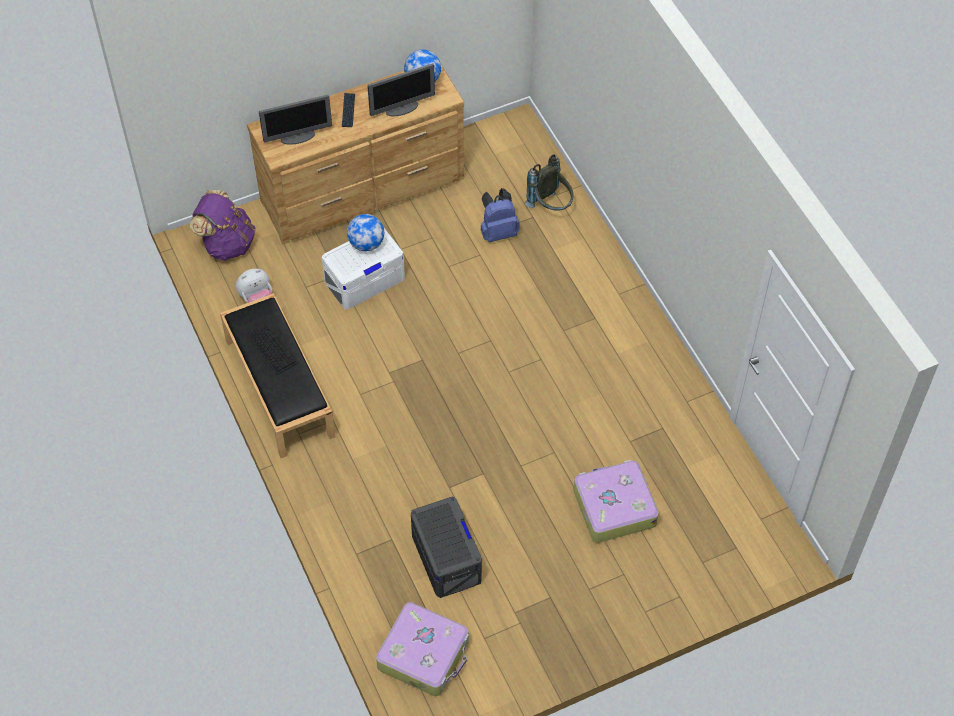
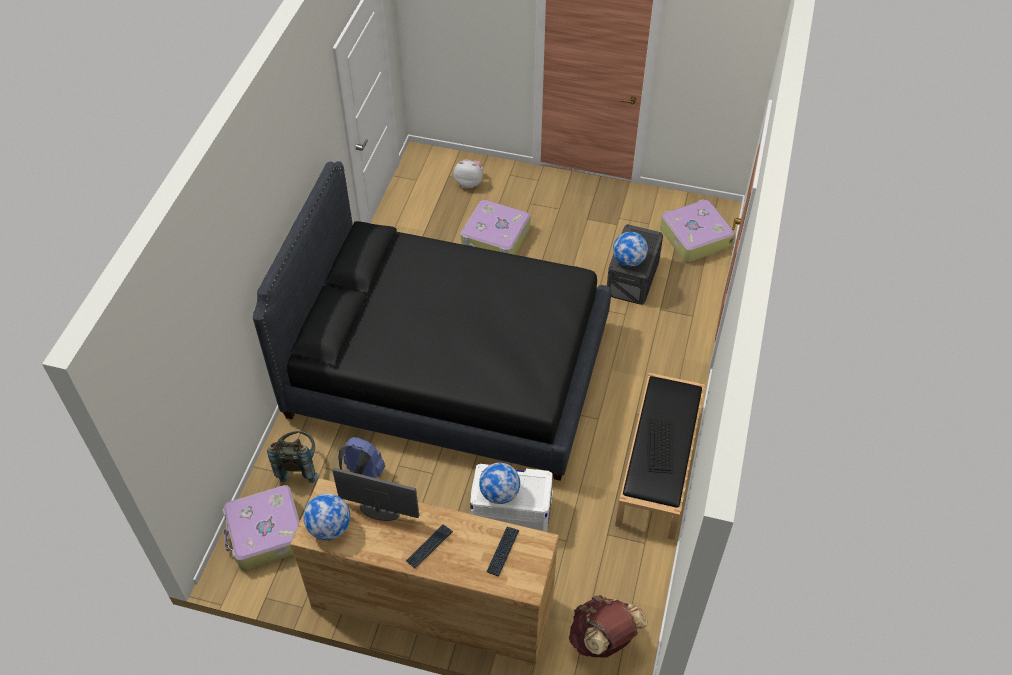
camera: 140 degrees left, 5 degrees down
purple backpack [190,190,256,261] -> brown backpack [569,595,648,658]
plush toy [236,269,272,303] -> plush toy moved to [454,159,483,188]
monitor [259,95,332,145] -> keyboard [486,527,519,576]
none -> suitcase [223,485,300,570]
none -> black bed [253,161,611,481]
none -> globe [613,232,648,267]

